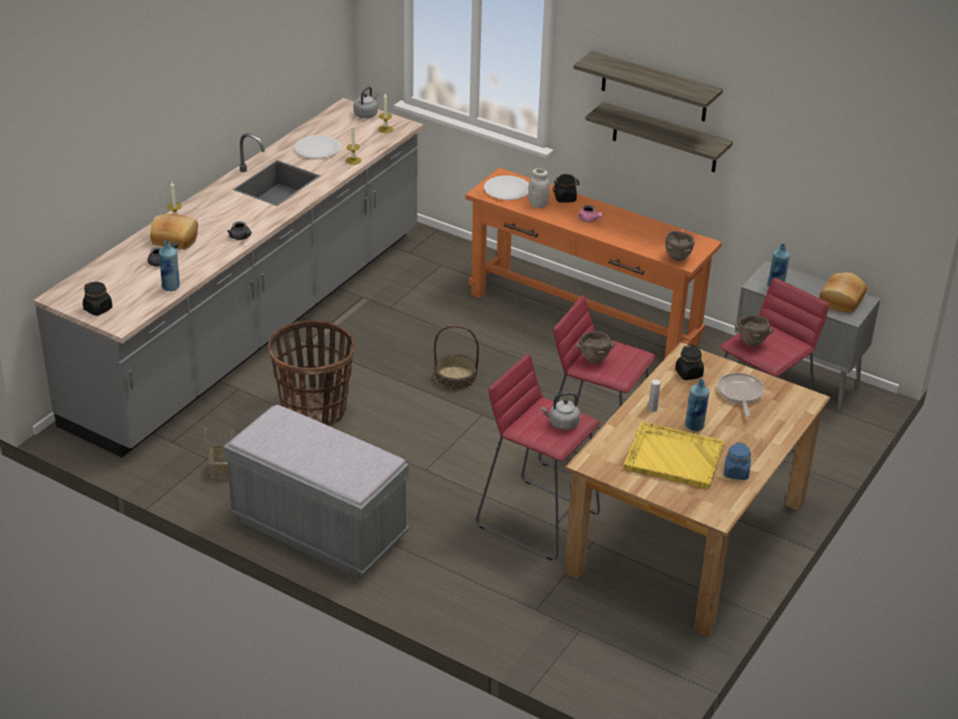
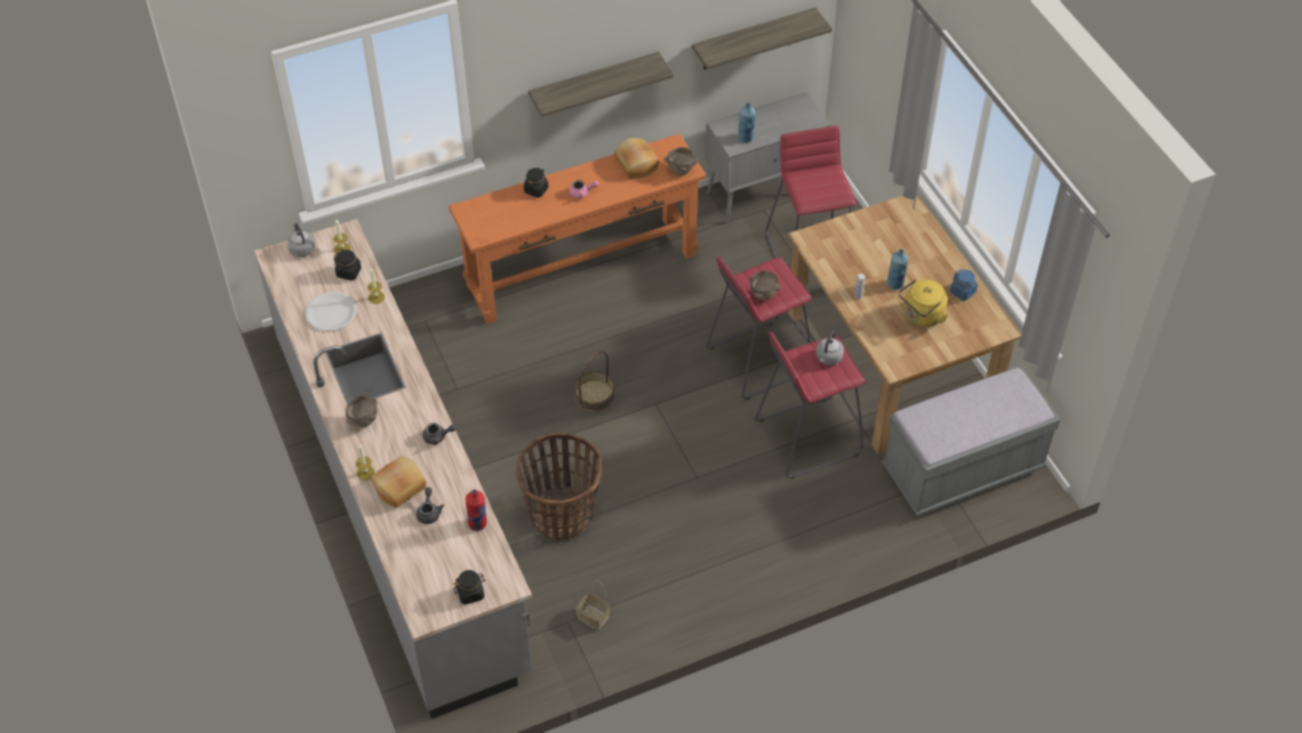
camera: 55 degrees left, 15 degrees up
blue bottle [159,241,180,291] -> red bottle [466,489,487,531]
grey bench [223,405,409,577] -> grey bench moved to [882,367,1060,516]
white plate [484,175,529,200] -> none
white jar [528,168,550,208] -> none
shelf [573,51,723,122] -> shelf moved to [692,7,832,70]
yellow tray [624,422,725,489] -> yellow kettle [898,279,948,327]
black jar [675,345,704,380] -> black jar moved to [333,250,361,280]
frying pan [717,373,764,417] -> none
brown bowl [734,315,773,346] -> brown bowl moved to [345,395,378,428]
bread [820,272,867,313] -> bread moved to [614,138,659,179]

